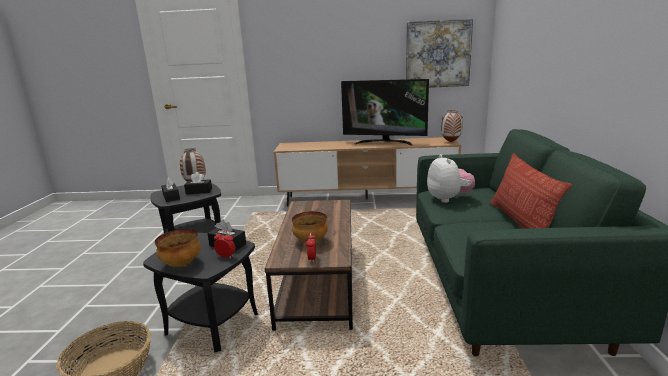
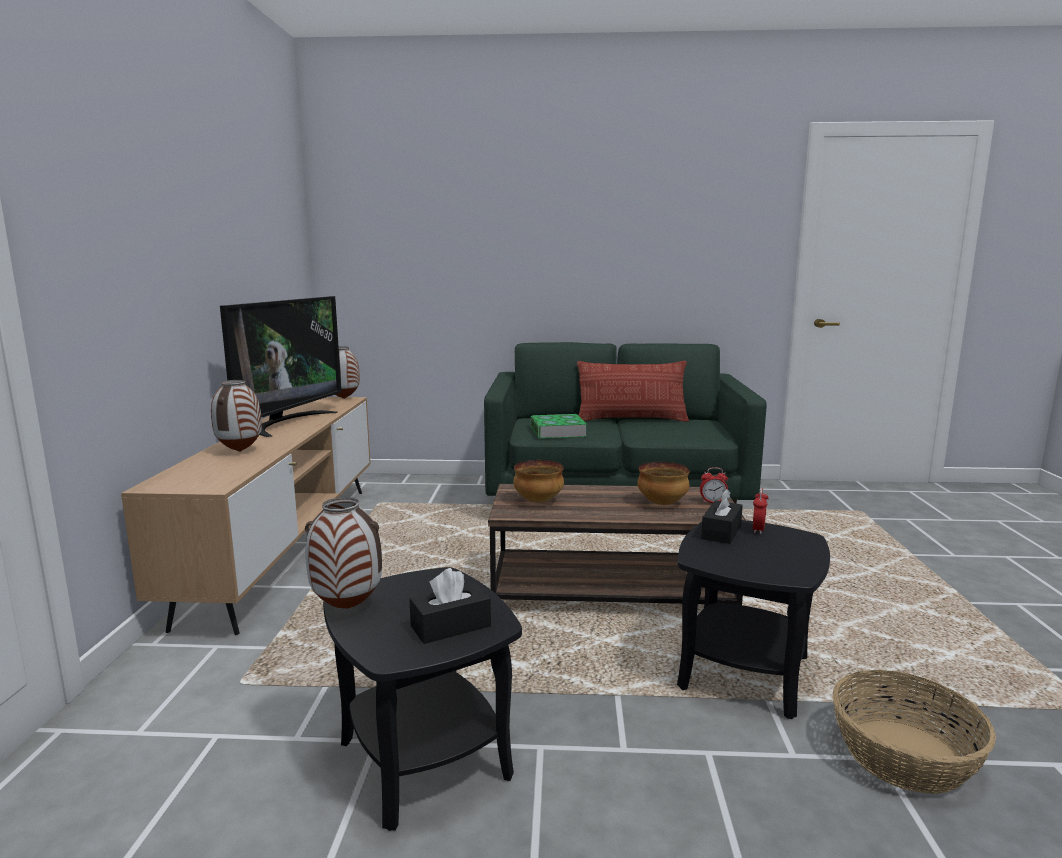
camera: 90 degrees left, 5 degrees down
bowl [155,229,200,267] -> bowl moved to [513,460,564,503]
black tissue box [184,172,212,194] -> none
picture [406,19,473,88] -> none
plush toy [427,154,475,203] -> book [531,414,587,439]
none -> vase [211,380,262,452]

